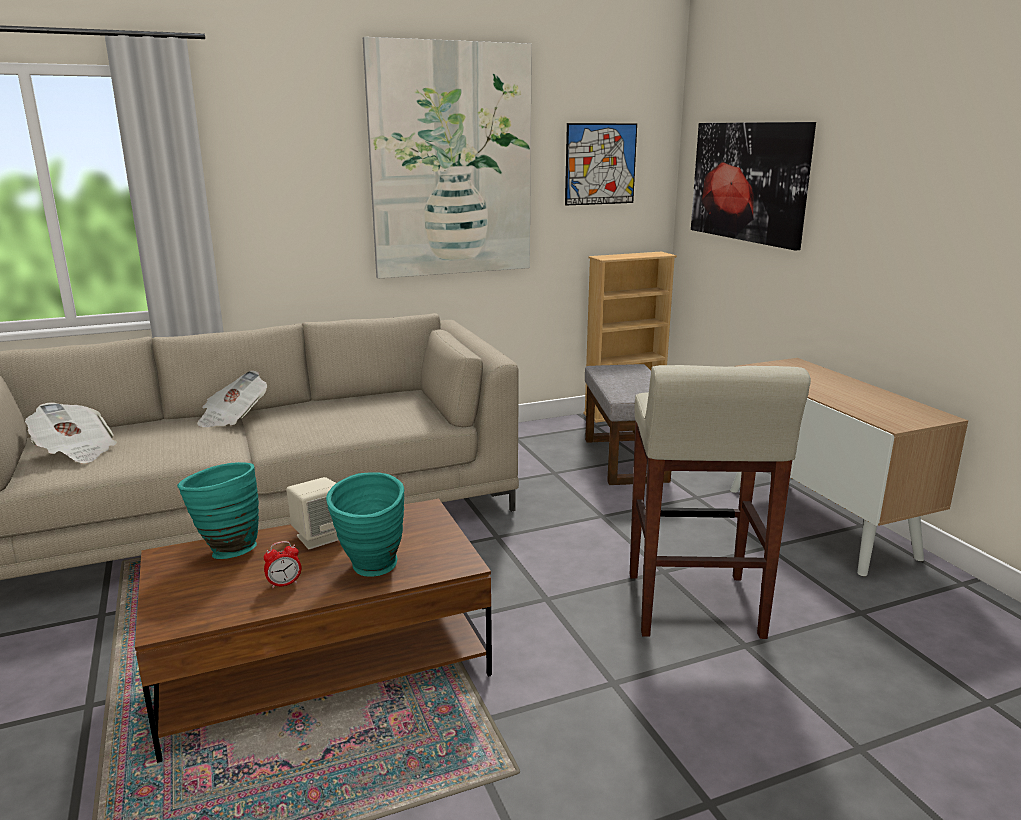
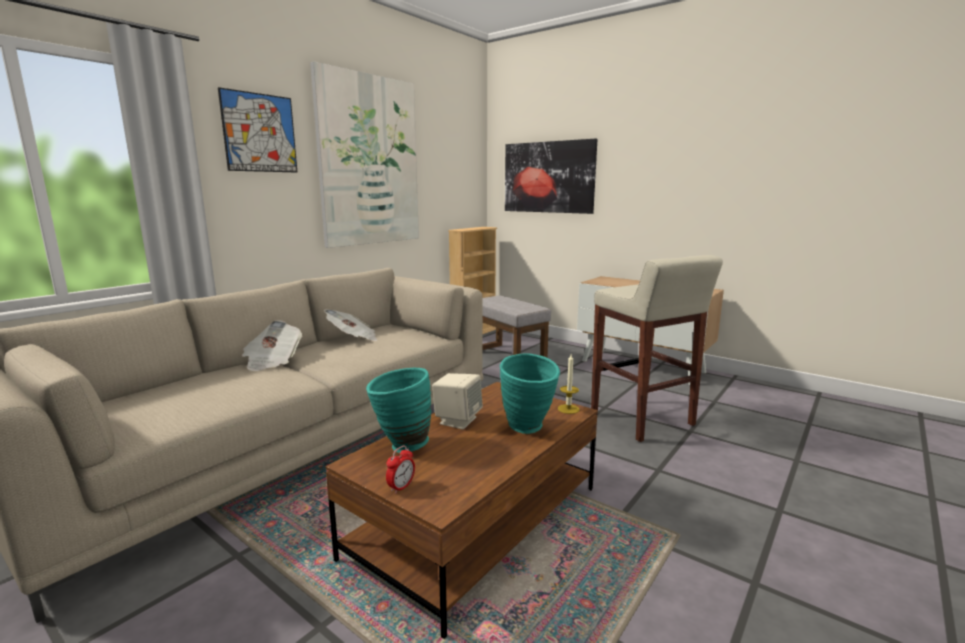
camera: 30 degrees left, 5 degrees down
newspaper [25,402,117,463] -> newspaper moved to [324,309,377,341]
alarm clock [263,541,301,588] -> alarm clock moved to [386,446,415,494]
picture [565,123,637,205] -> picture moved to [218,87,297,173]
none -> candle [558,355,580,414]

